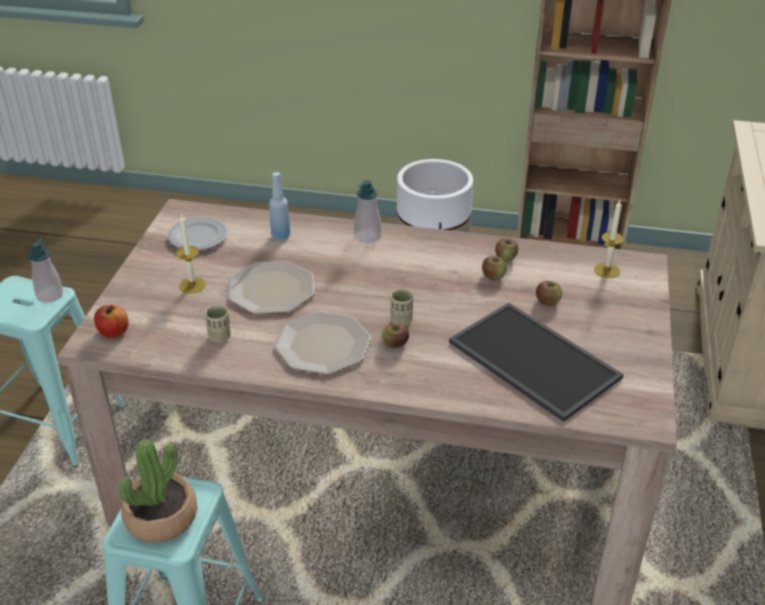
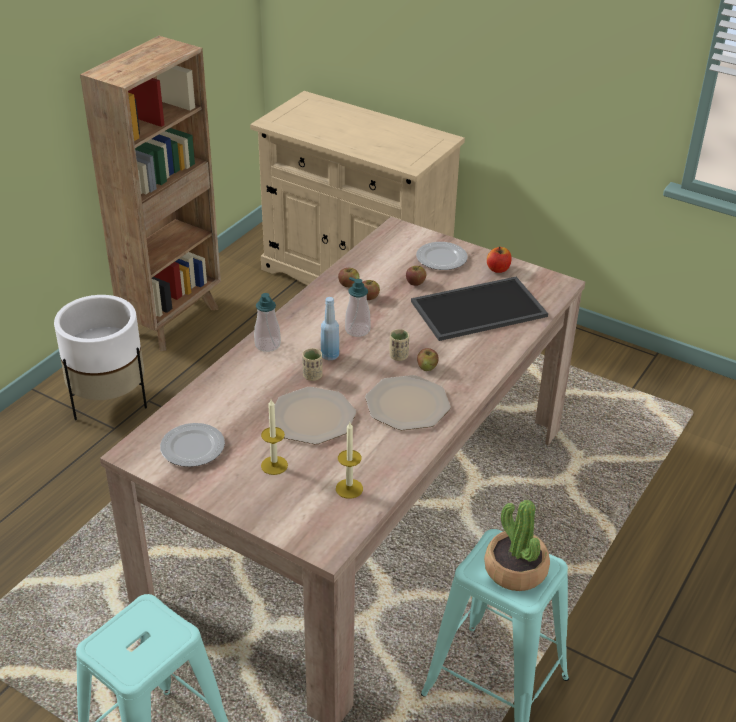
camera: 70 degrees left, 0 degrees up
soap dispenser [28,238,63,303] -> soap dispenser moved to [345,277,371,337]
apple [94,305,129,338] -> apple moved to [487,247,512,273]
beige cup [205,305,231,343] -> beige cup moved to [302,348,323,381]
blue bottle [269,172,290,240] -> blue bottle moved to [321,297,339,360]
candle [594,200,624,278] -> candle moved to [336,422,363,499]
none -> plate [416,242,468,270]

